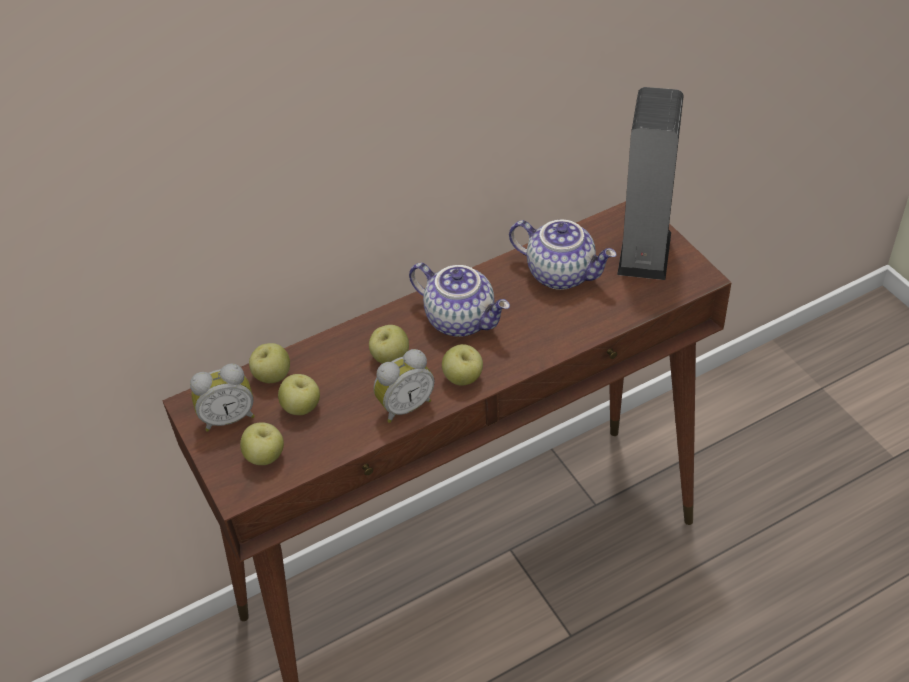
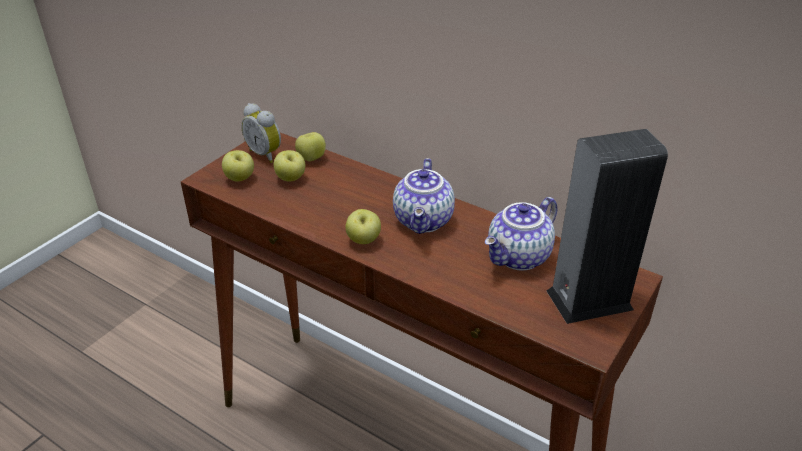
camera: 60 degrees right, 10 degrees down
apple [369,325,409,364] -> none
alarm clock [374,349,434,423] -> none
teapot [509,220,617,290] -> teapot turned 45 degrees clockwise [485,197,558,270]

